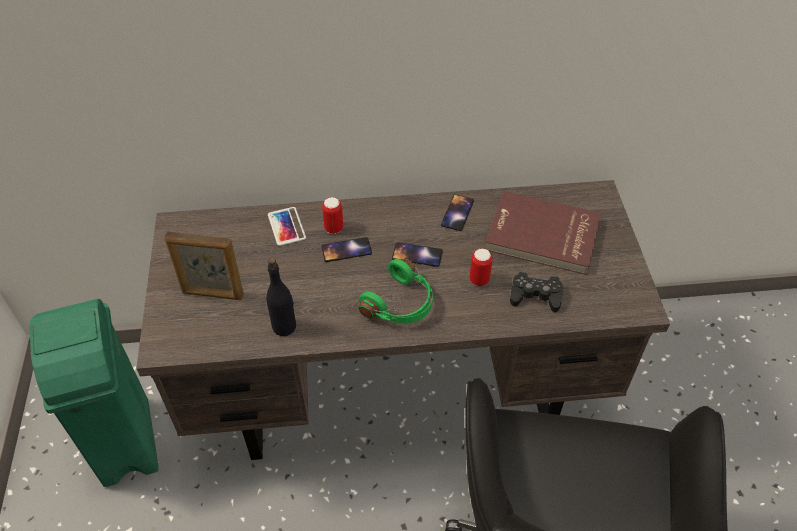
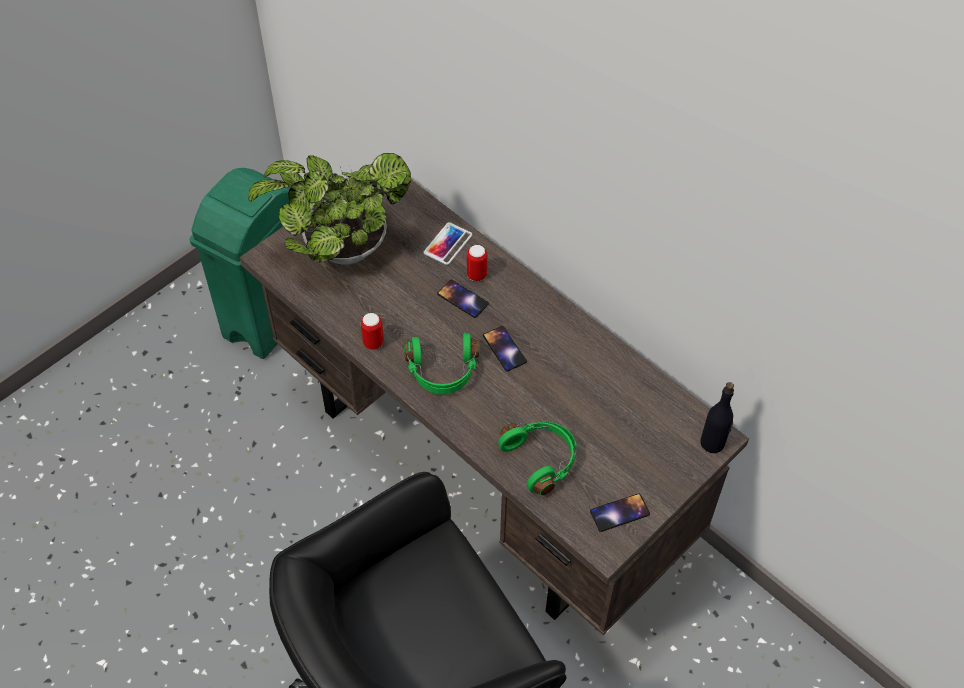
camera: 50 degrees right, 5 degrees up
picture frame [164,231,244,300] -> potted plant [248,153,411,265]
black bottle [266,257,296,336] -> black bottle moved to [700,382,734,453]
phone [441,195,474,231] -> phone moved to [590,493,650,532]
can [470,248,493,286] -> can moved to [361,313,384,350]
red book [485,191,601,275] -> none
black game controller [510,272,563,312] -> green headphones [498,422,576,495]

